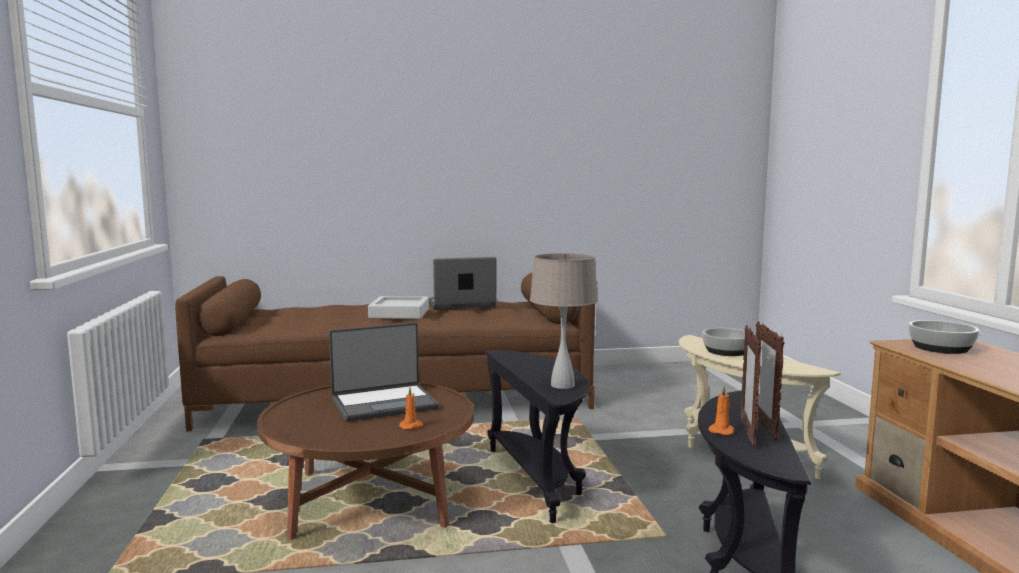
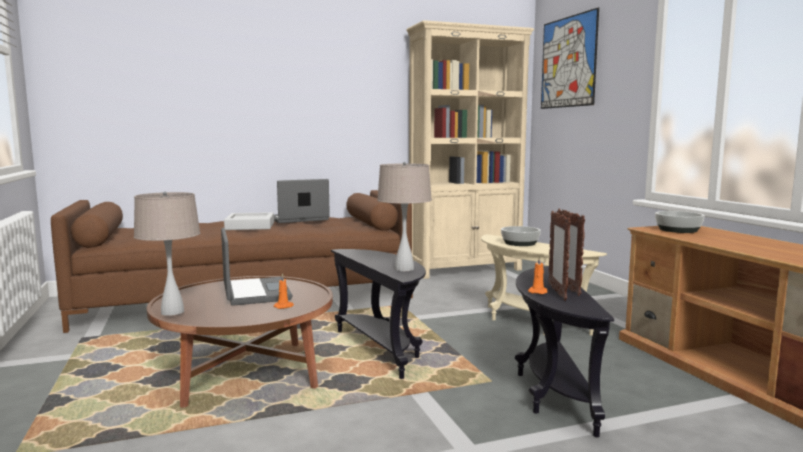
camera: 10 degrees left, 0 degrees up
laptop [329,322,439,422] -> laptop turned 75 degrees counterclockwise [221,228,292,306]
none -> beige table lamp [134,192,200,316]
none -> beige bookcase [406,20,534,279]
none -> picture [541,8,599,109]

